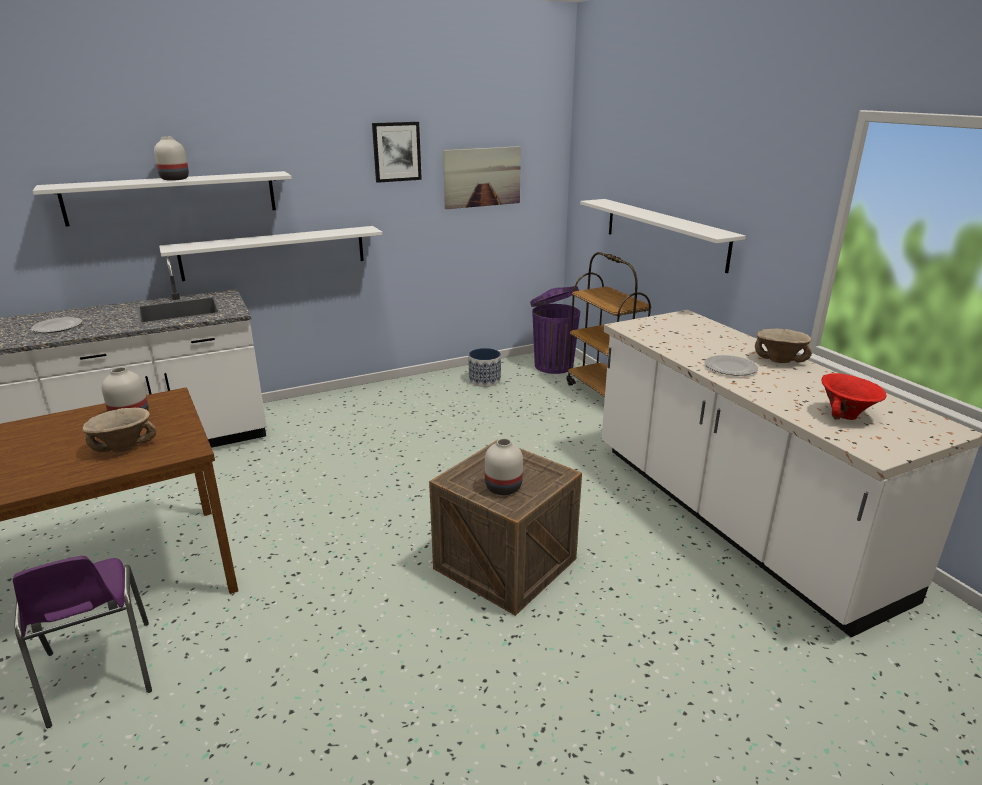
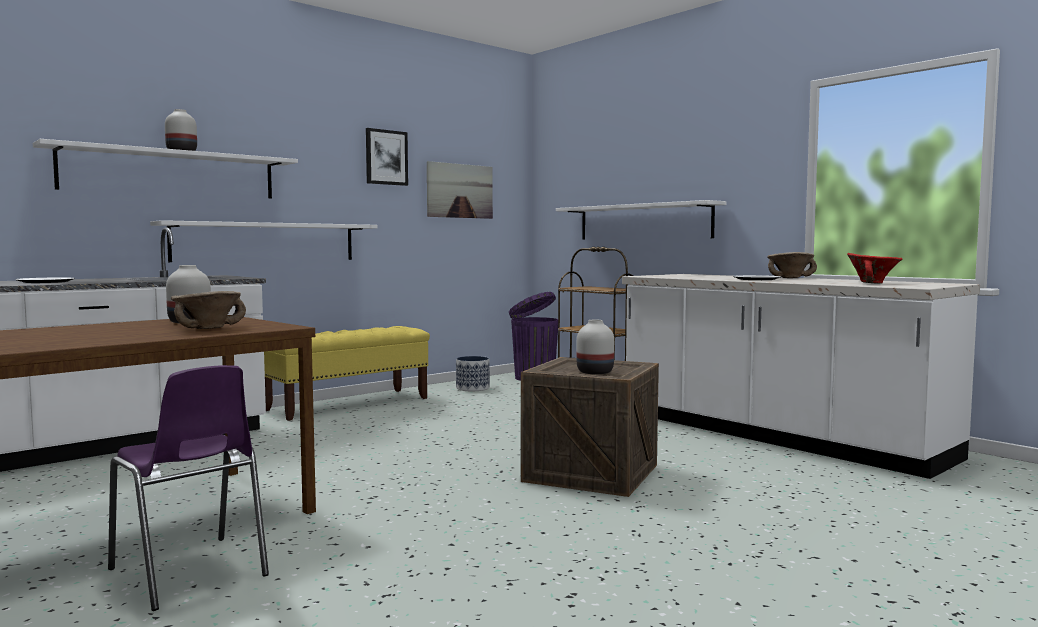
camera: 15 degrees left, 20 degrees down
none -> yellow bench [264,326,430,421]

